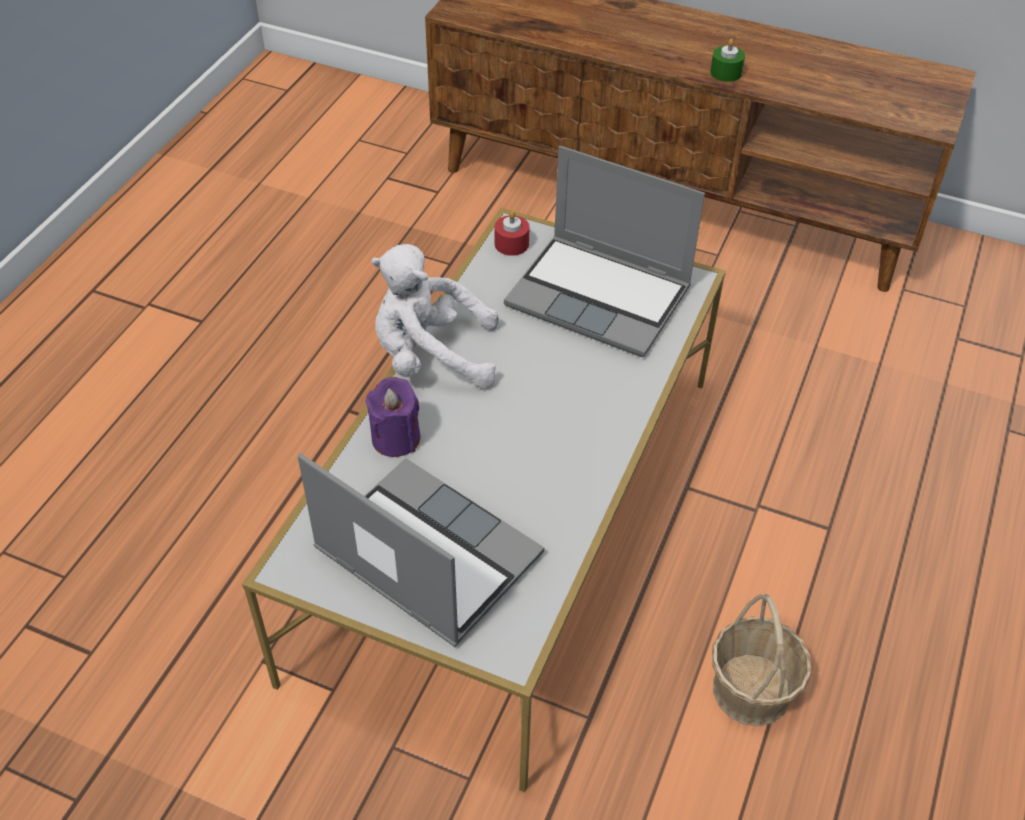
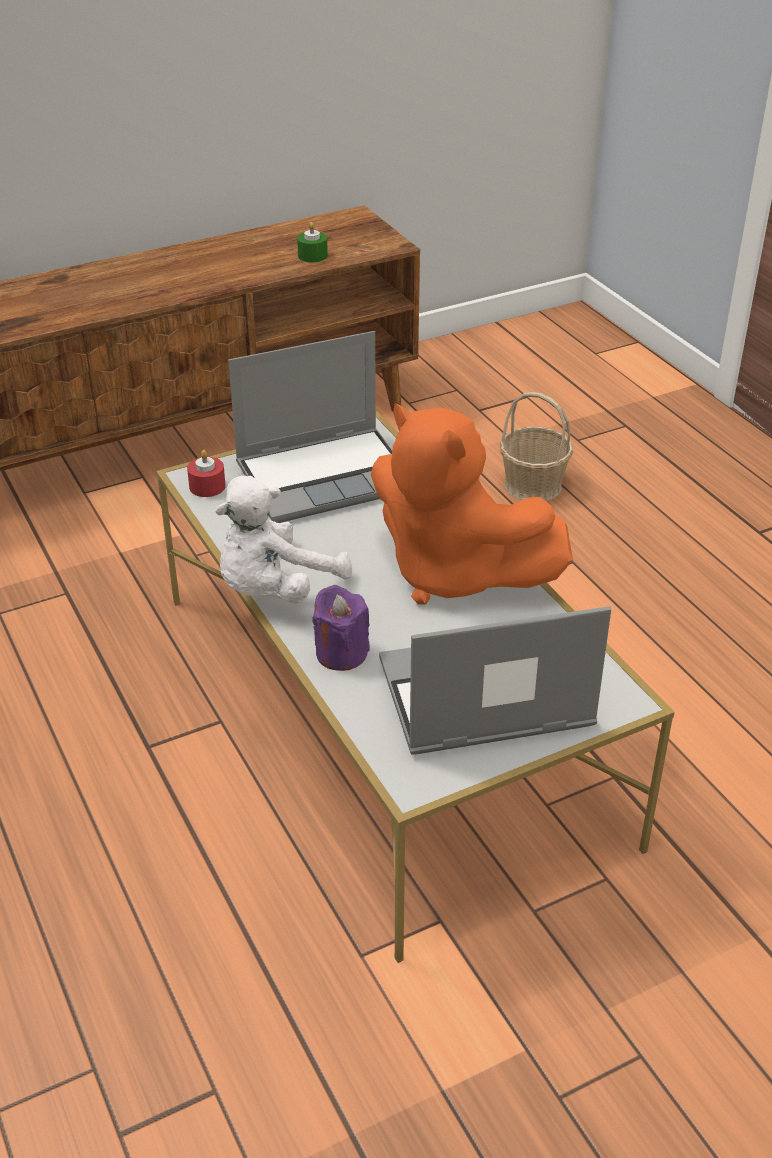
camera: 50 degrees left, 10 degrees down
green candle [710,39,745,82] -> green candle moved to [297,222,328,263]
basket [712,594,811,726] -> basket moved to [500,392,573,501]
none -> orange plush toy [371,403,573,604]

